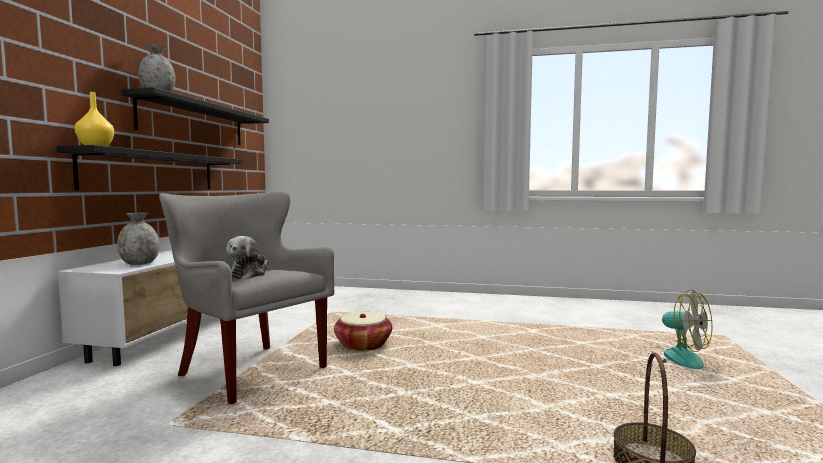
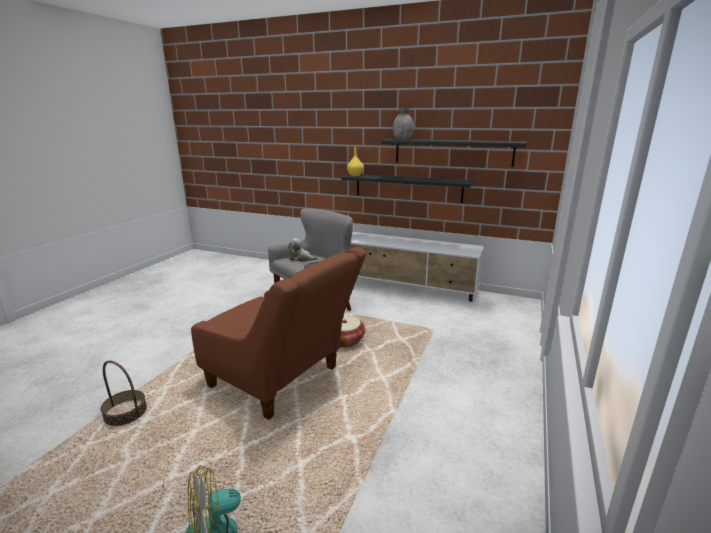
camera: 100 degrees right, 15 degrees up
grey vase [117,213,160,265] -> none
none -> brown armchair [191,247,367,420]

